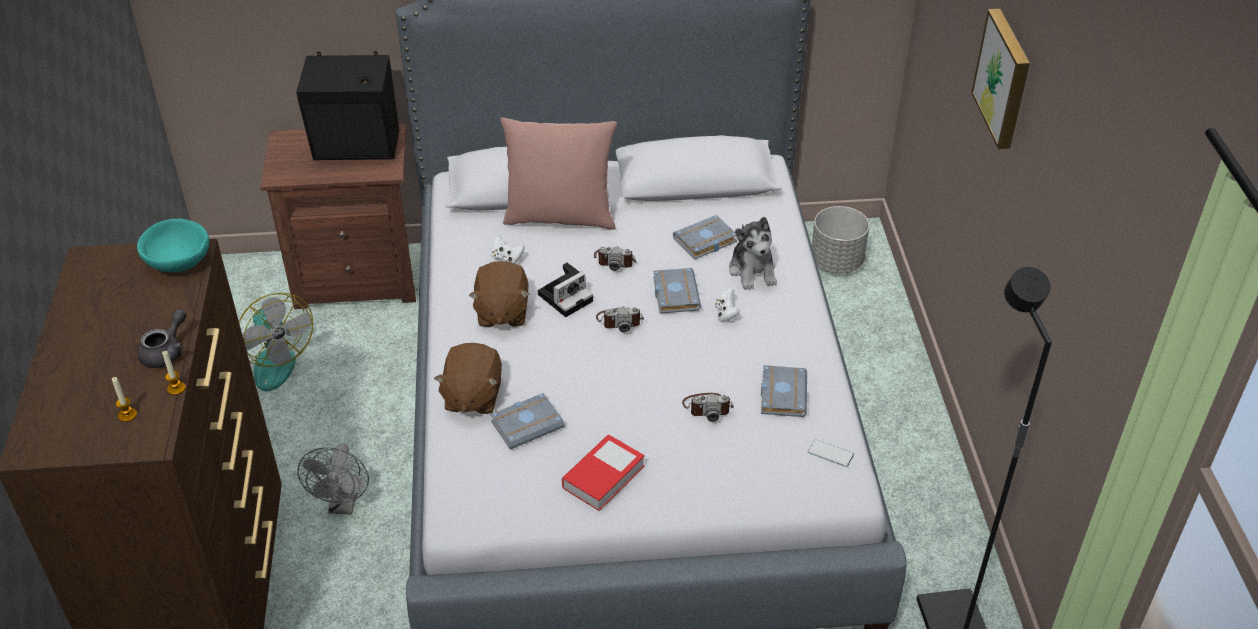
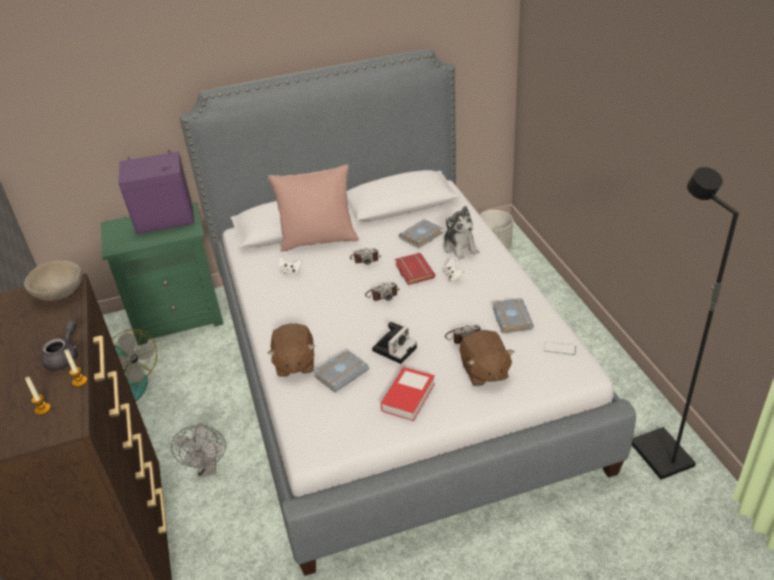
camera: 10 degrees left, 5 degrees down
turquoise bowl [137,219,209,272] -> beige bowl [24,260,82,301]
brown nightstand [260,124,416,309] -> green nightstand [101,202,223,346]
black speaker [296,51,399,160] -> purple speaker [118,150,194,234]
brown plush toy [469,261,530,327] -> brown plush toy moved to [460,330,514,386]
camera [538,263,593,317] -> camera moved to [372,321,417,364]
grey book [653,268,701,313] -> red book [395,253,435,285]
picture [971,9,1030,149] -> none

